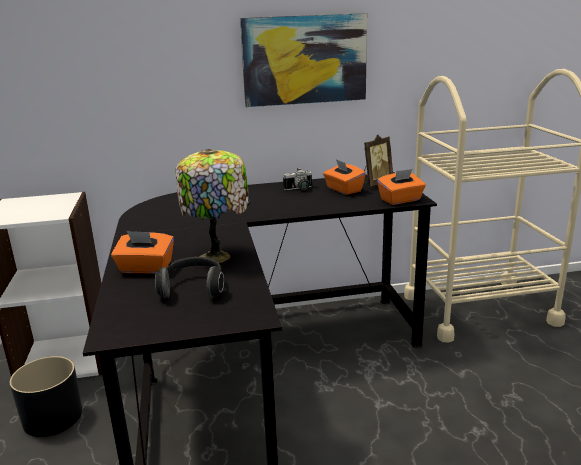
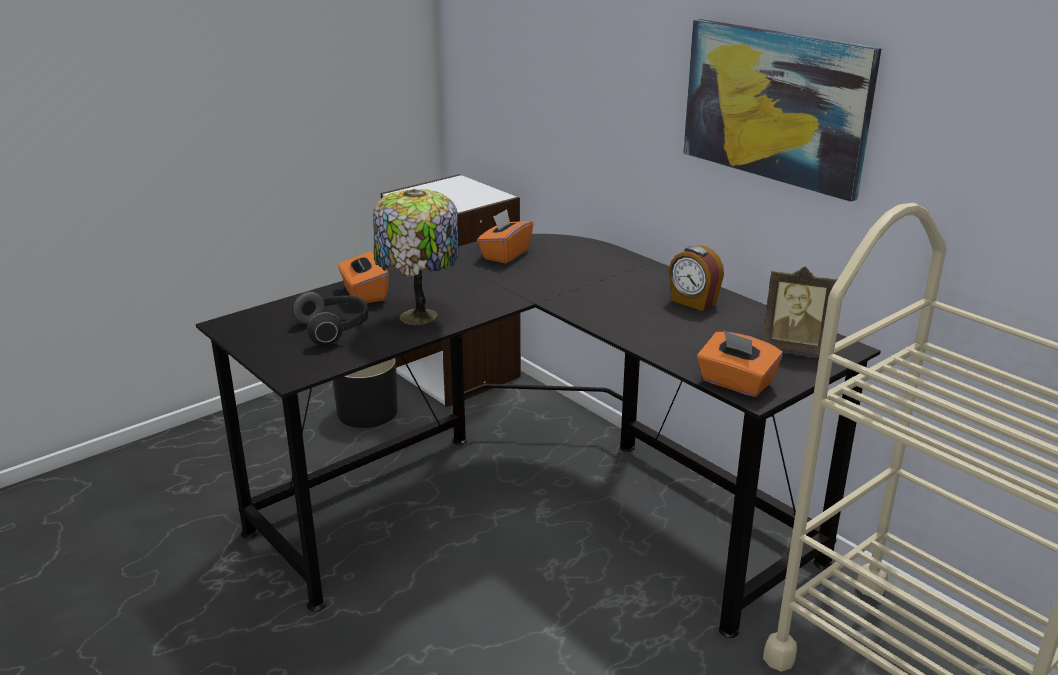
camera: 60 degrees right, 5 degrees up
camera [283,168,312,190] -> alarm clock [669,245,724,311]
orange tissue box [323,159,366,195] -> orange tissue box moved to [477,209,533,264]

